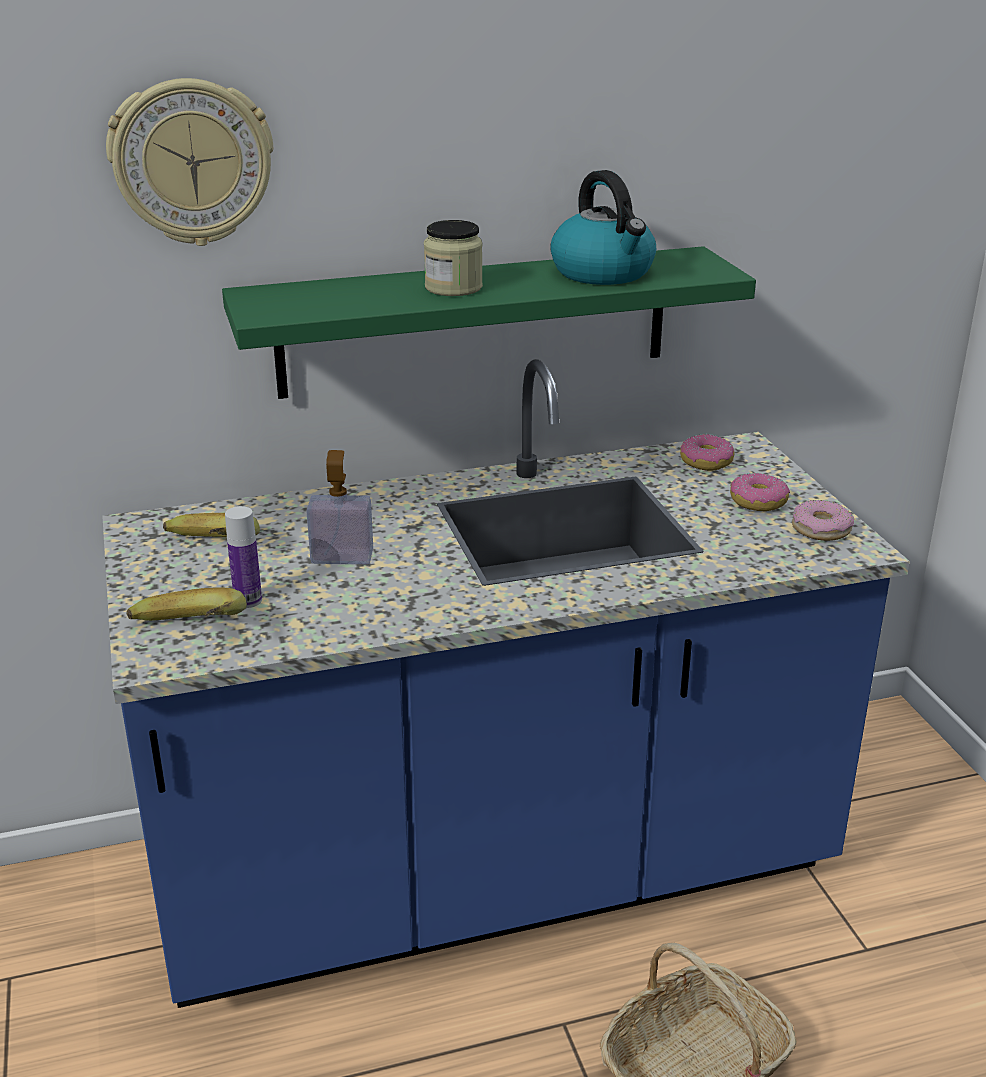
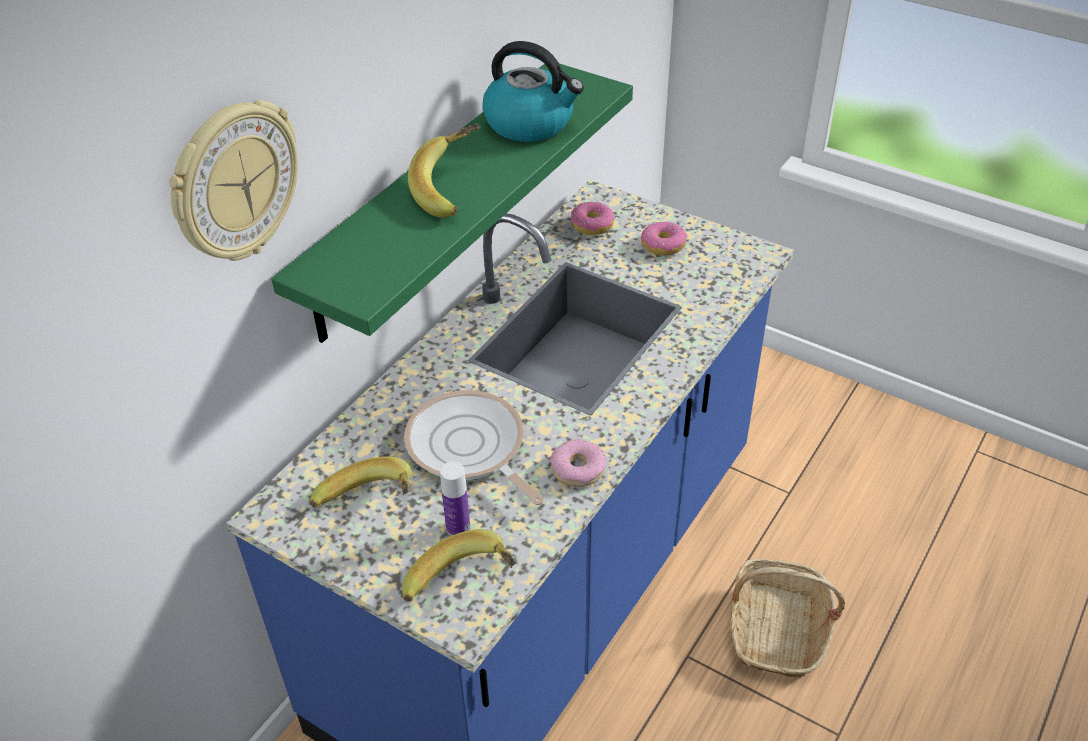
camera: 40 degrees left, 15 degrees up
soap dispenser [306,450,373,564] -> frying pan [404,390,544,505]
jar [424,220,483,296] -> banana [408,123,479,218]
donut [792,500,854,541] -> donut moved to [550,439,606,487]

